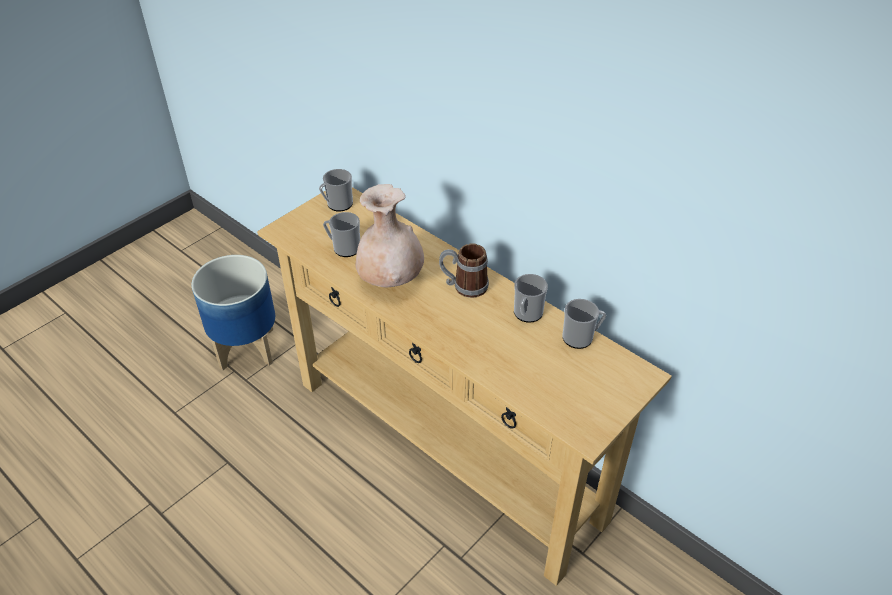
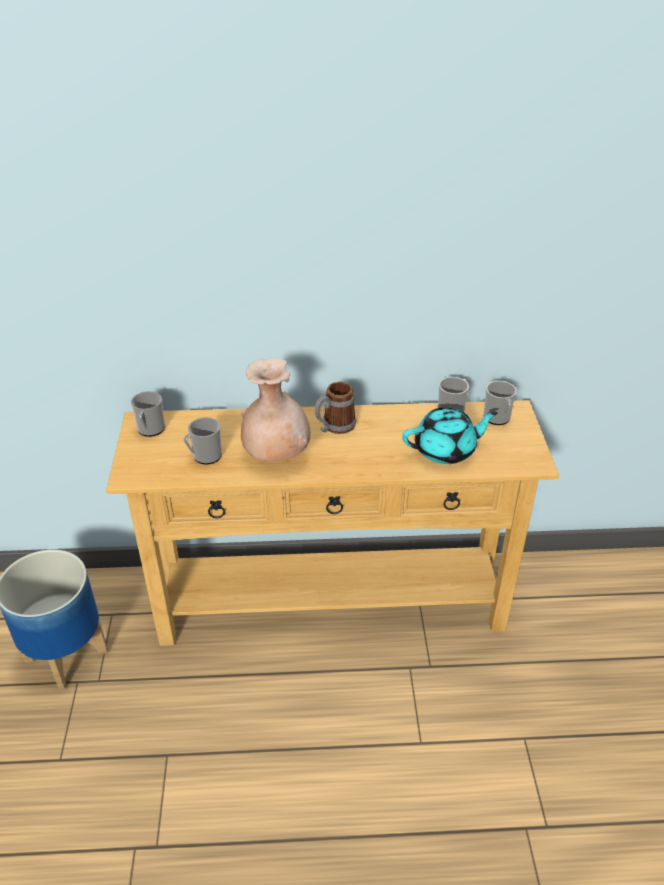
camera: 45 degrees left, 5 degrees down
mug [514,274,548,323] -> mug moved to [483,381,517,425]
none -> turquoise teapot [402,407,498,464]

